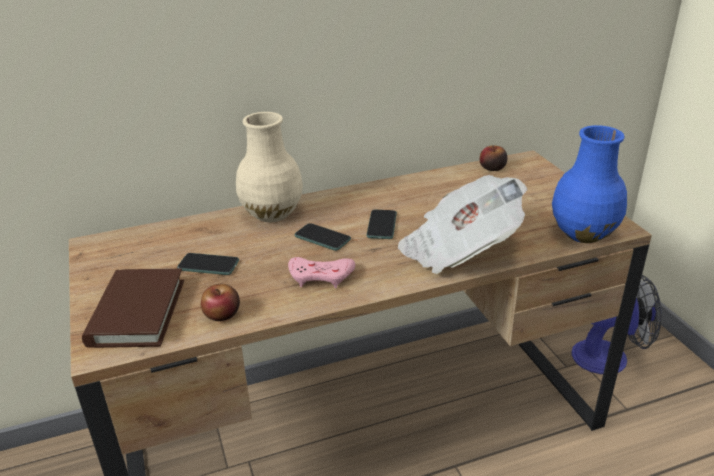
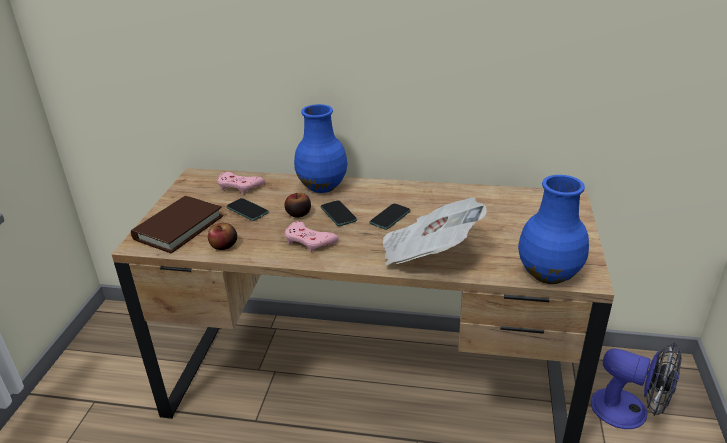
camera: 30 degrees right, 0 degrees up
beige vase [236,112,303,222] -> blue vase [294,104,348,193]
apple [480,145,507,171] -> apple moved to [284,193,311,218]
none -> pink game controller [218,172,265,194]

